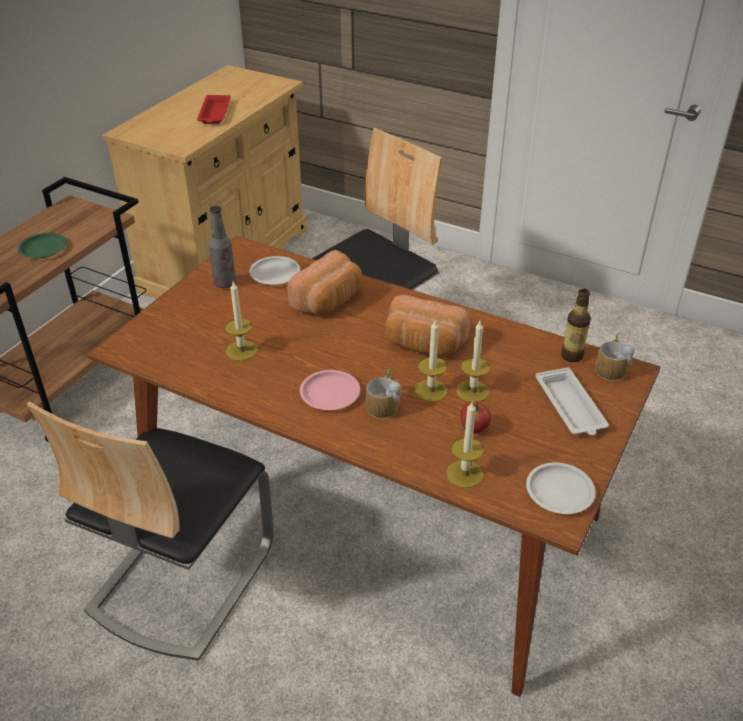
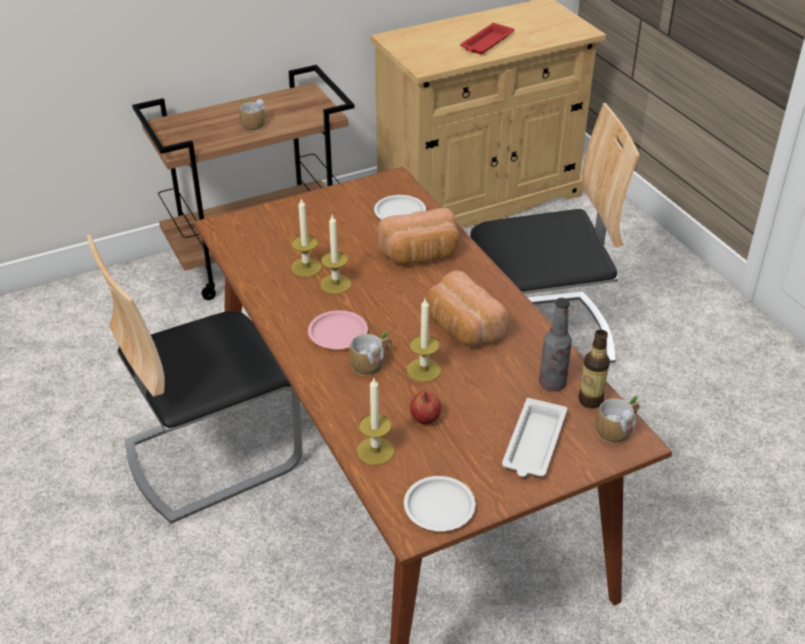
camera: 35 degrees right, 0 degrees up
green plate [18,233,67,258] -> mug [239,98,266,131]
bottle [208,206,236,288] -> bottle moved to [539,298,572,391]
candle [456,321,490,402] -> candle moved to [320,215,351,294]

